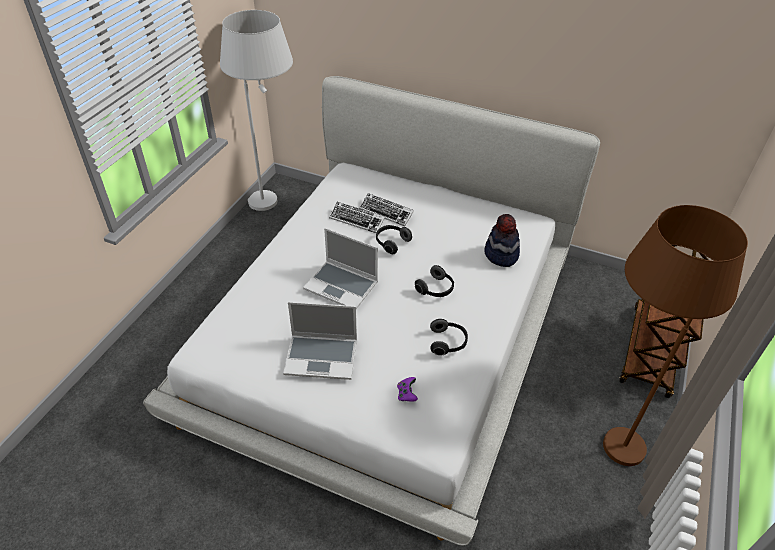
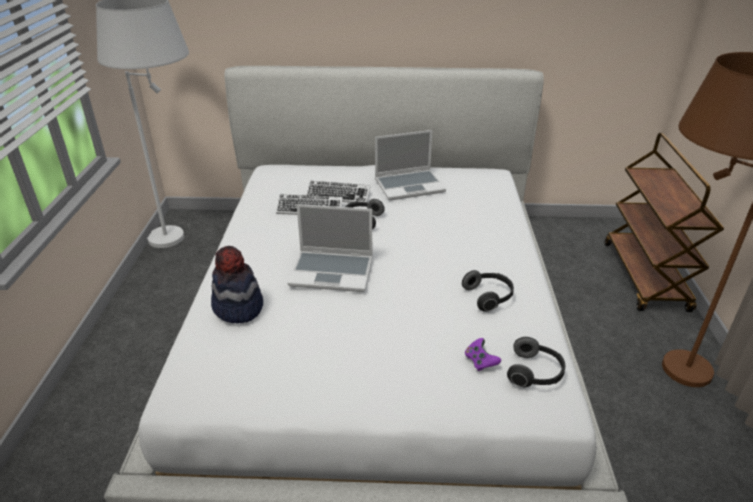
camera: 20 degrees left, 10 degrees down
laptop [283,302,357,380] -> laptop moved to [375,130,446,201]
headphones [415,265,454,297] -> headphones moved to [507,337,565,387]
hat [484,214,520,267] -> hat moved to [211,246,263,323]

